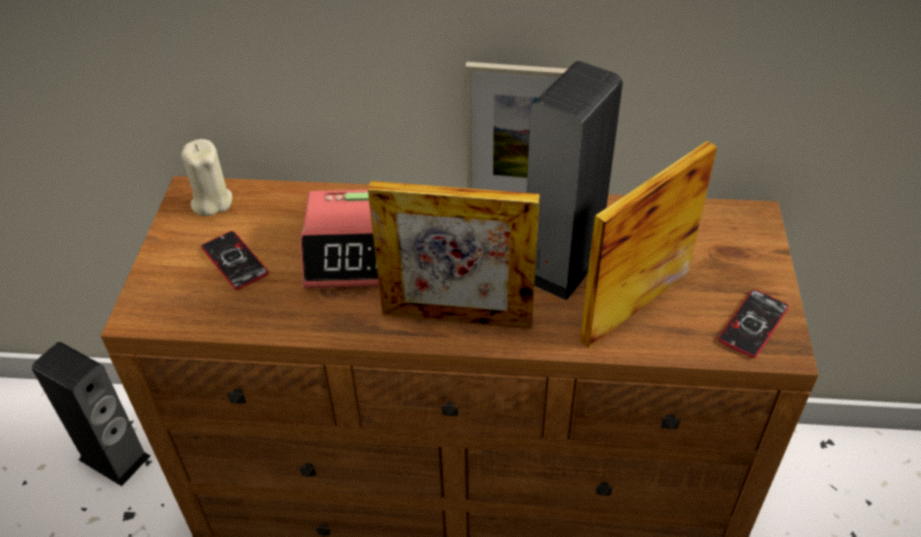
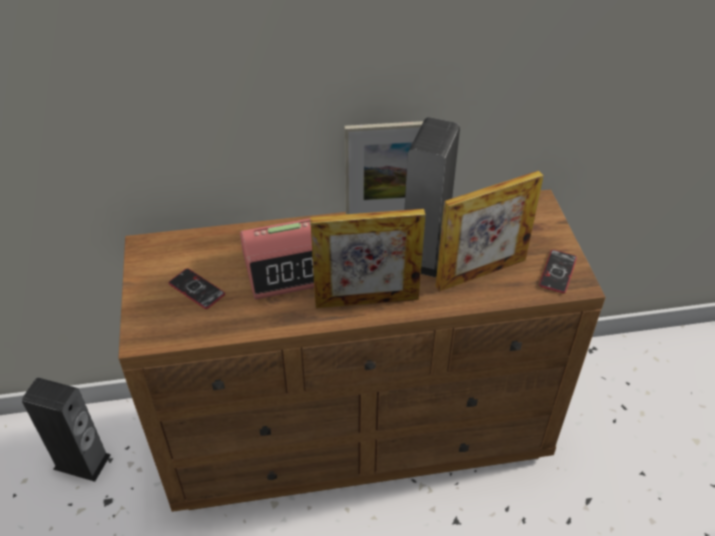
camera: 15 degrees left, 0 degrees up
beige candle [181,139,232,216] -> none
picture frame [580,141,717,348] -> picture frame turned 150 degrees counterclockwise [436,171,544,292]

